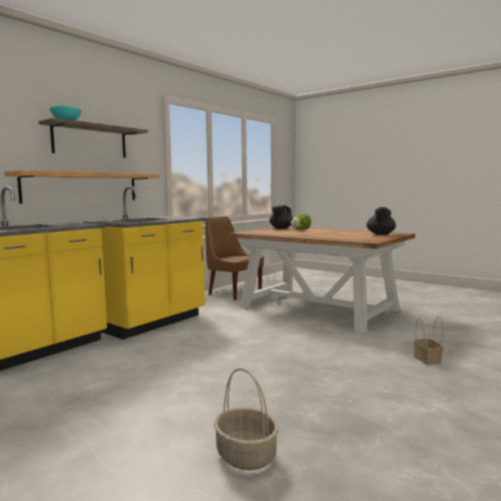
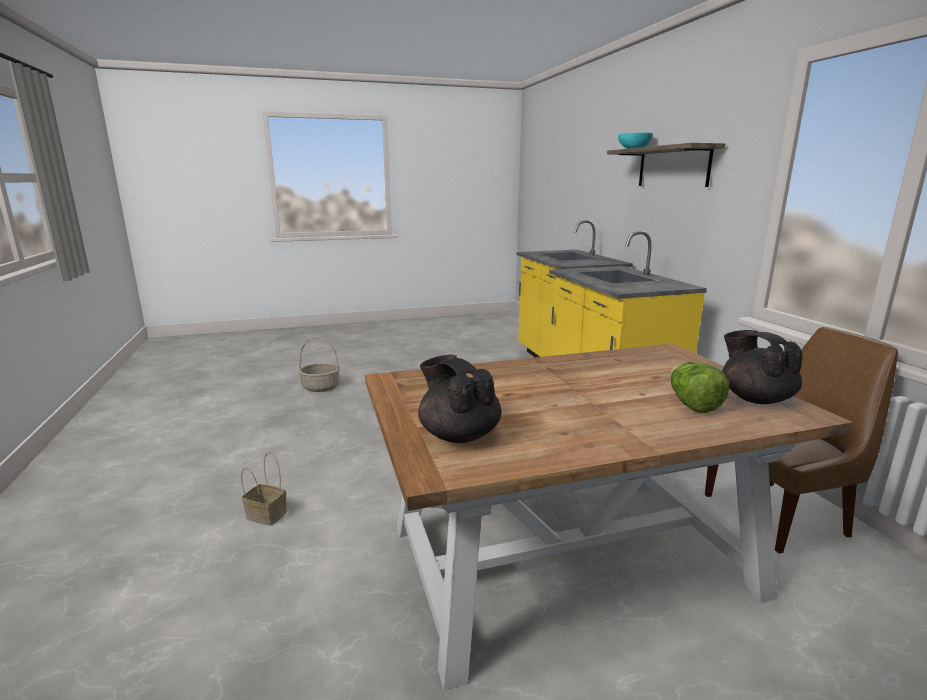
camera: 125 degrees right, 10 degrees up
shelf [4,170,160,204] -> none

